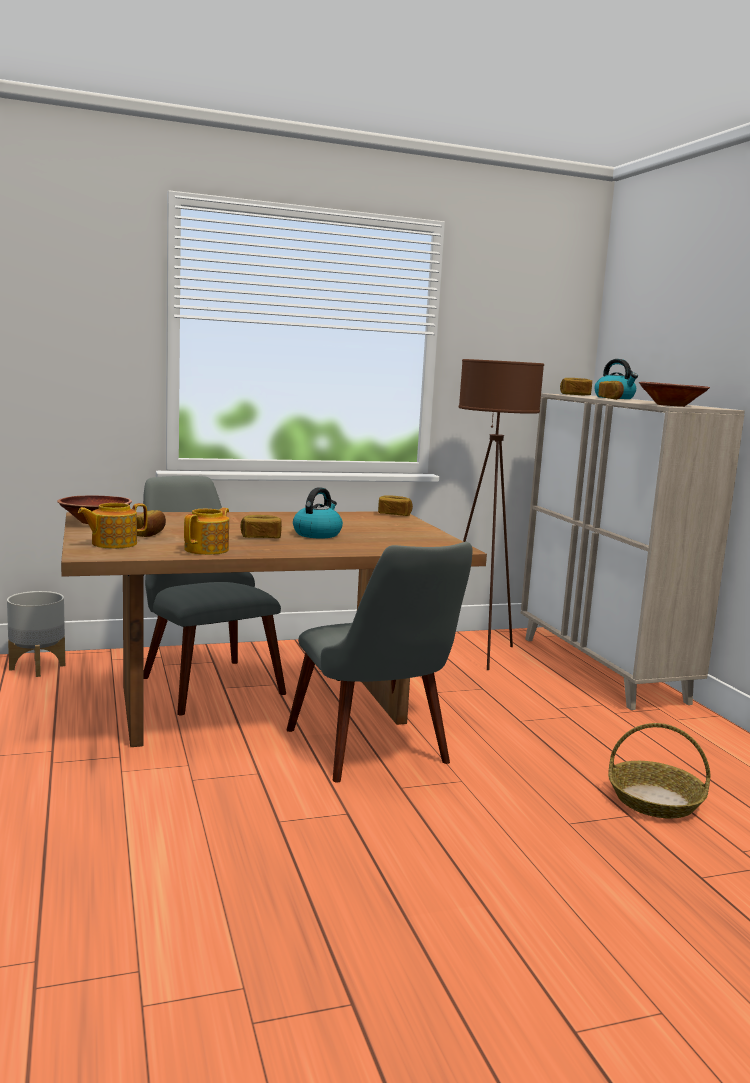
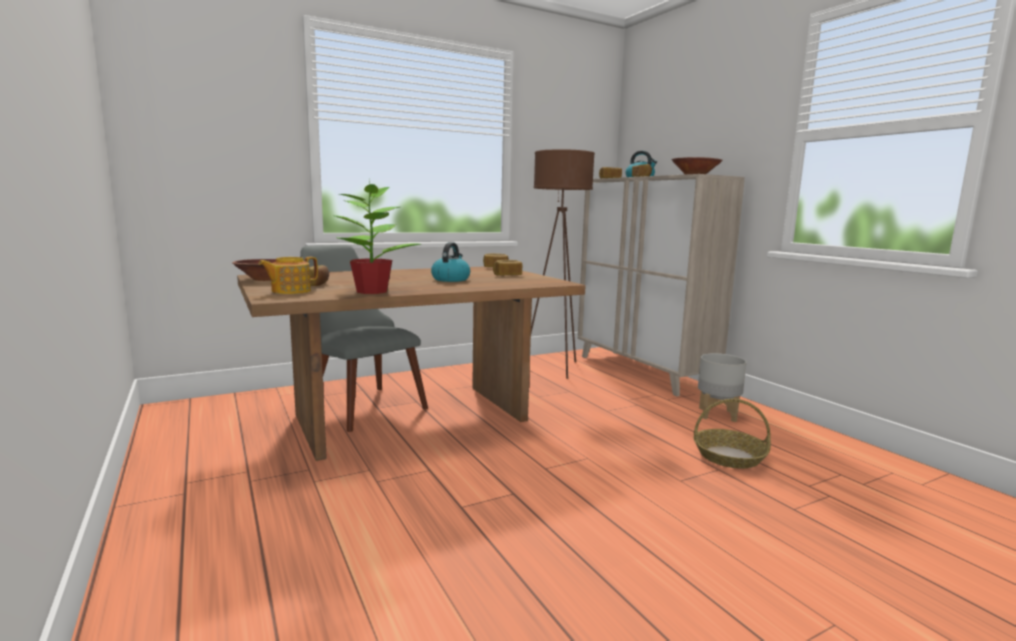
camera: 10 degrees left, 0 degrees up
grey planter [7,591,65,677] -> grey planter moved to [698,353,747,422]
teapot [184,508,229,555] -> potted plant [335,179,420,294]
bread [240,515,282,538] -> bread moved to [493,260,522,276]
grey chair [287,542,473,783] -> none

